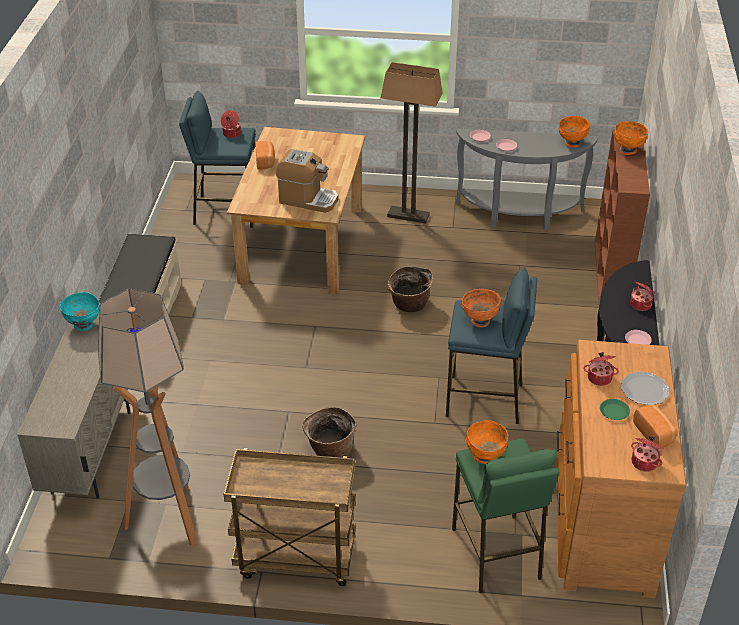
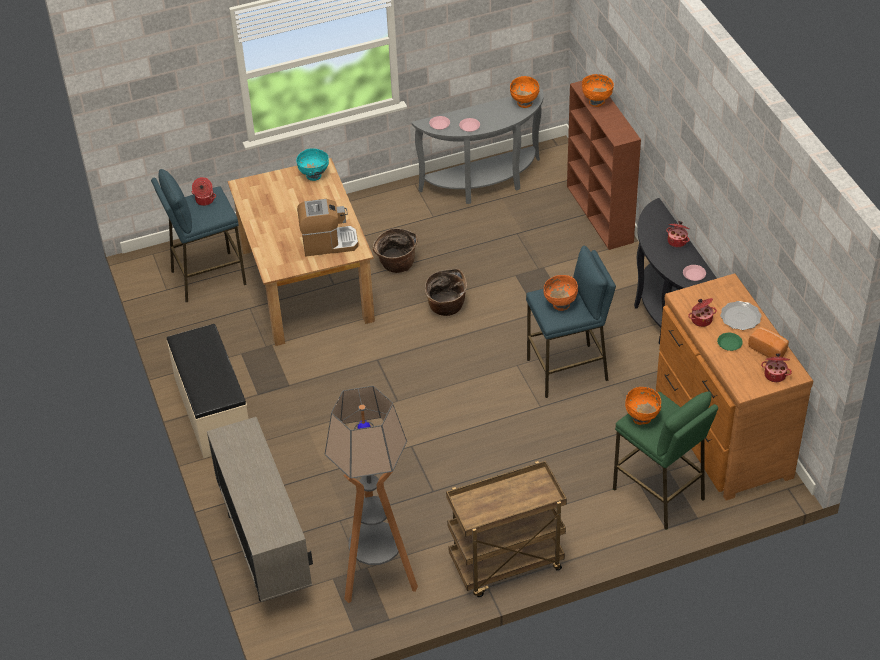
camera: 25 degrees left, 5 degrees up
turquoise bowl [60,292,99,331] -> turquoise bowl moved to [296,148,329,181]
bread [256,141,275,170] -> none
basket [302,407,357,458] -> basket moved to [373,228,418,273]
floor lamp [381,62,443,224] -> none

